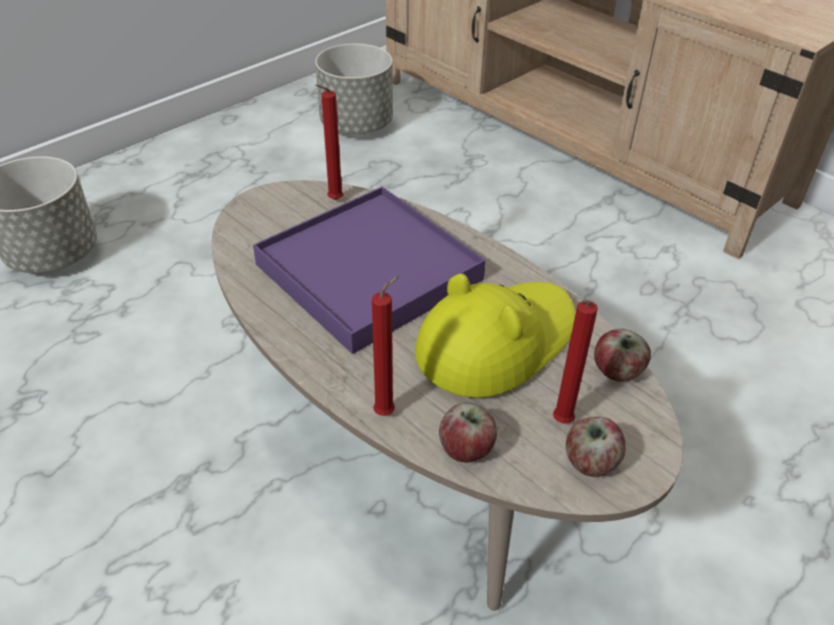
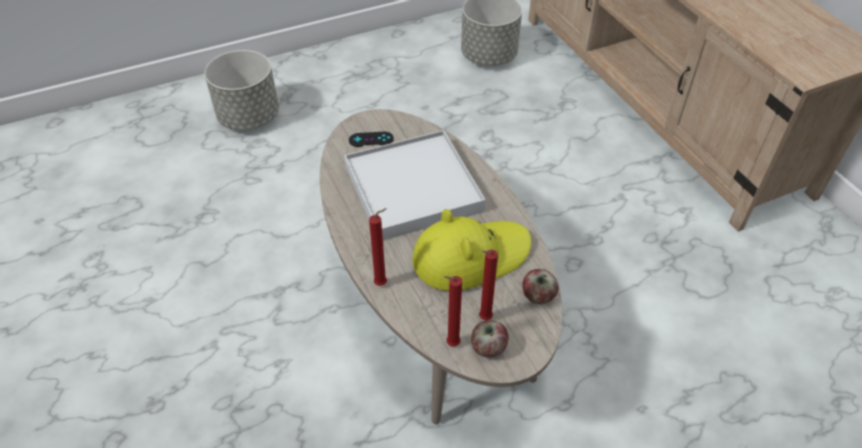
camera: 20 degrees right, 5 degrees up
purple tray [253,187,486,354] -> white tray [344,130,485,241]
red candle [315,84,343,200] -> red candle moved to [444,276,462,346]
apple [439,402,497,462] -> none
none -> black game controller [349,132,394,147]

